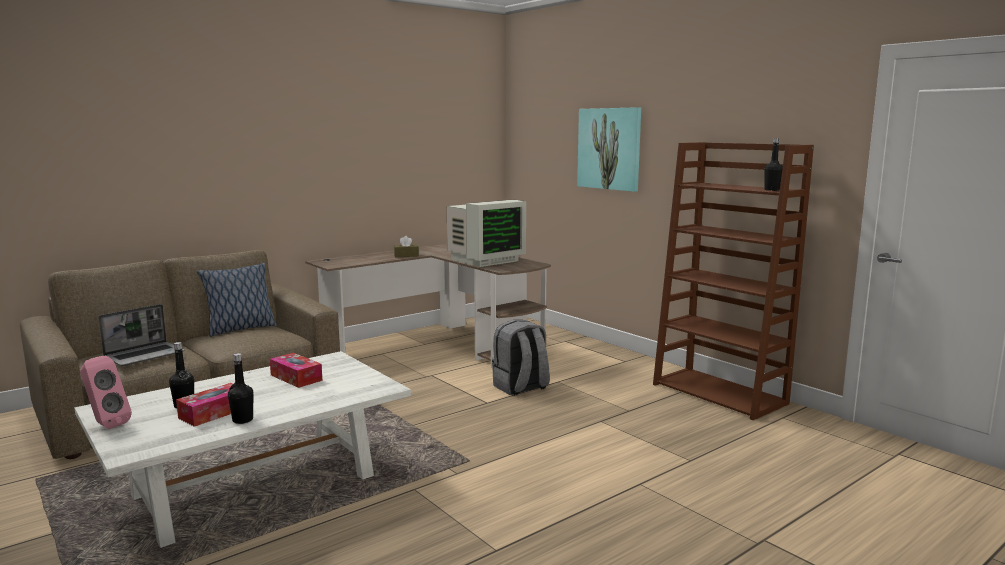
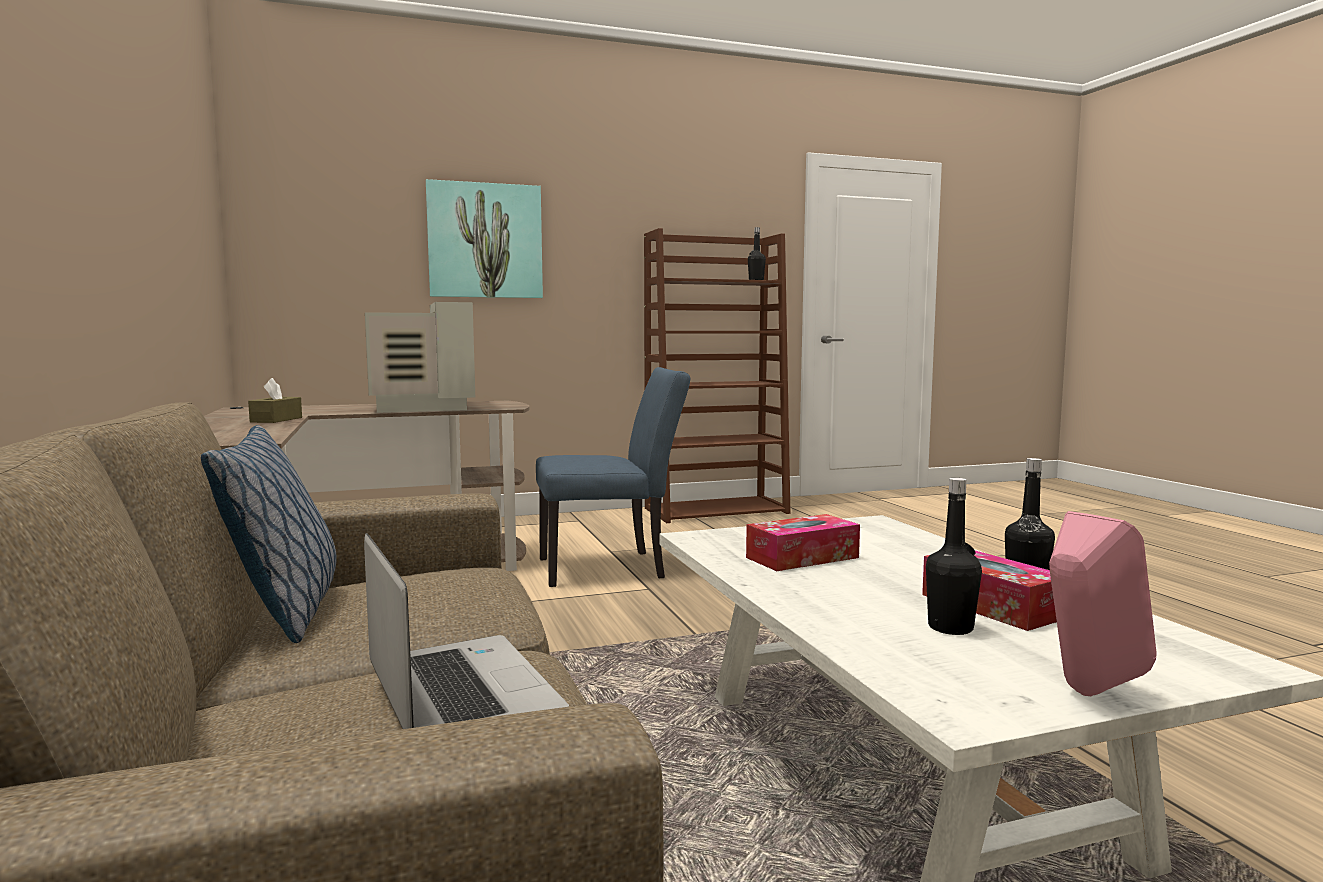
camera: 70 degrees left, 5 degrees down
grey backpack [492,320,550,395] -> blue chair [536,367,690,587]

